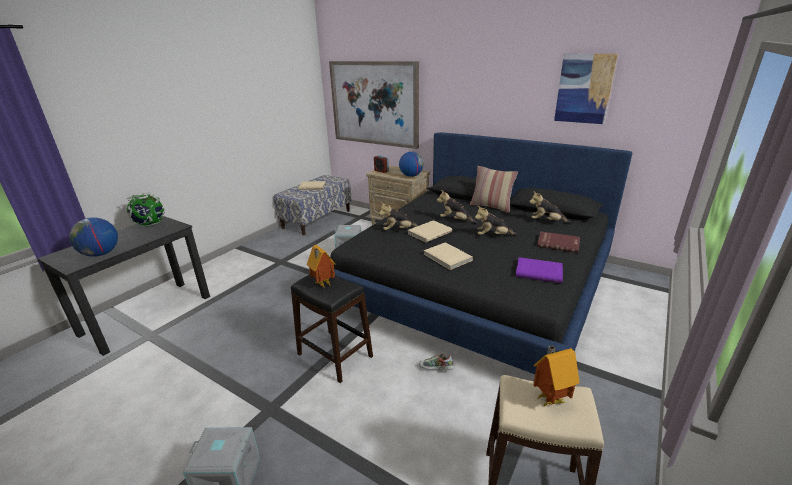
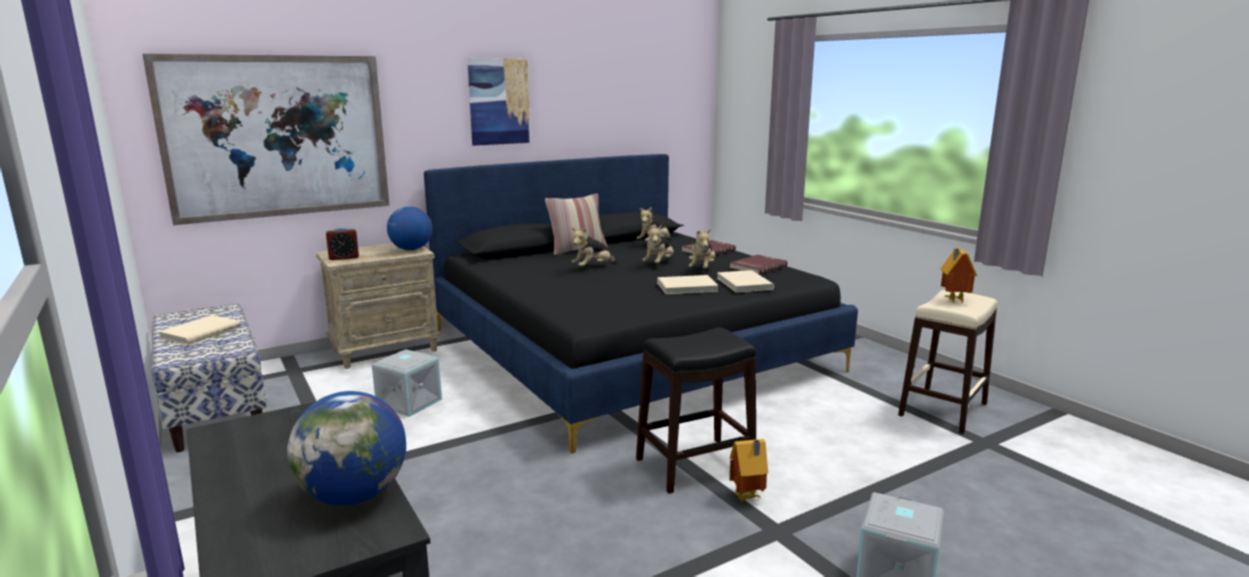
camera: 65 degrees left, 10 degrees down
globe [127,192,165,227] -> none
toy house [307,245,335,289] -> toy house moved to [729,439,768,501]
plush toy [379,202,419,230] -> plush toy moved to [689,228,715,269]
beige book [408,220,452,243] -> beige book moved to [717,270,774,293]
shoe [419,354,453,370] -> none
purple book [515,257,563,283] -> red book [730,255,788,275]
picture [554,54,618,124] -> picture moved to [467,58,531,146]

